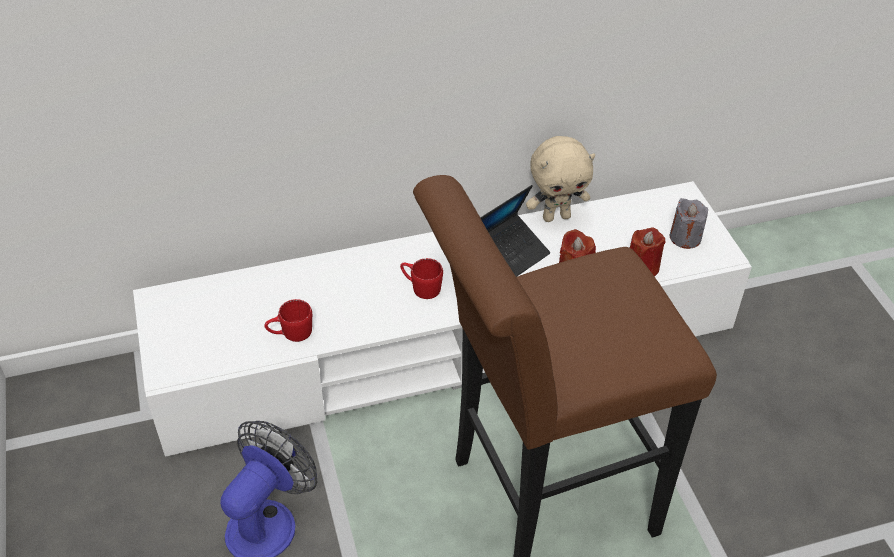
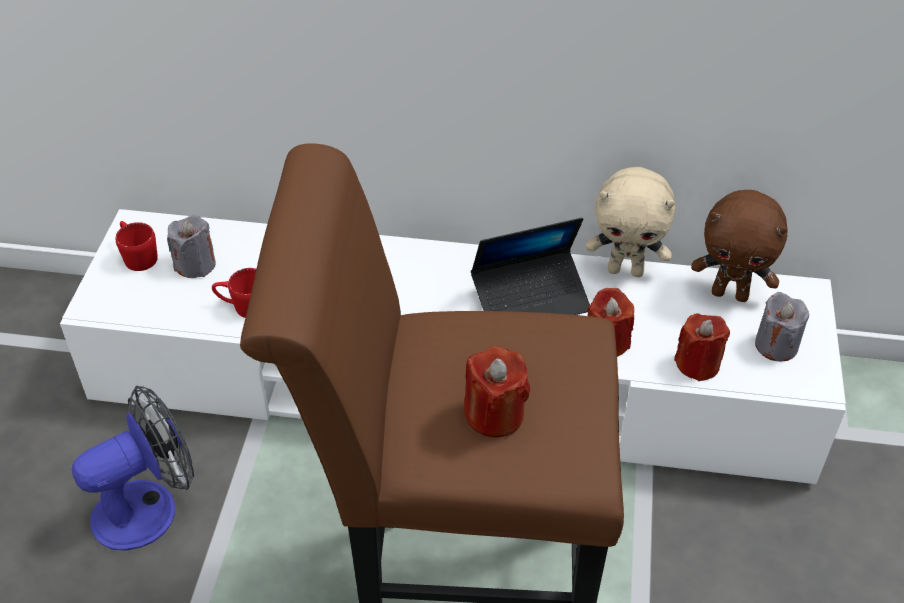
camera: 25 degrees right, 0 degrees up
red mug [400,258,443,299] -> red mug moved to [116,221,158,271]
none -> grey candle [167,215,216,278]
none -> red candle [464,346,530,437]
none -> brown plush toy [691,190,787,302]

